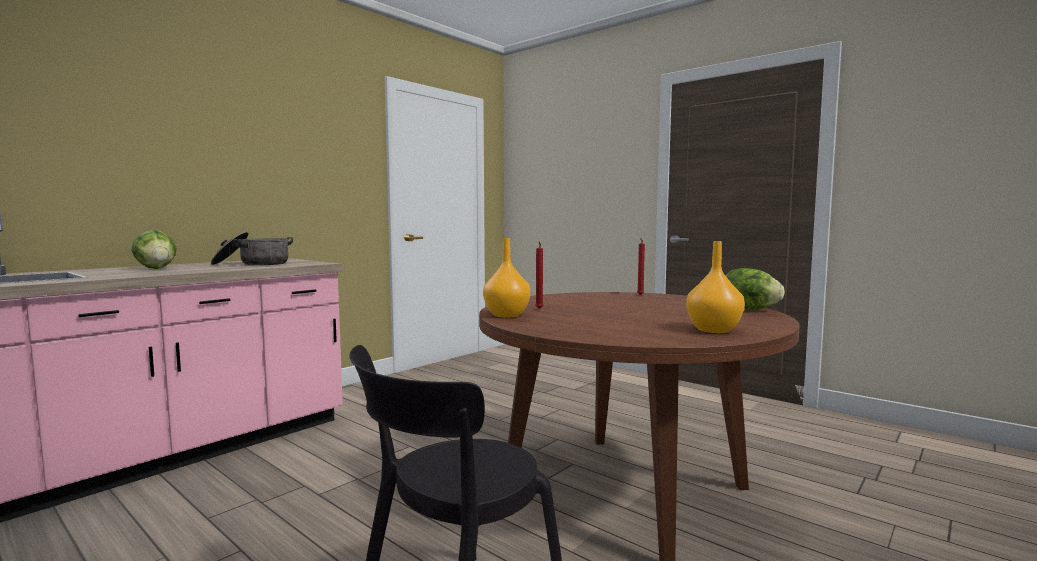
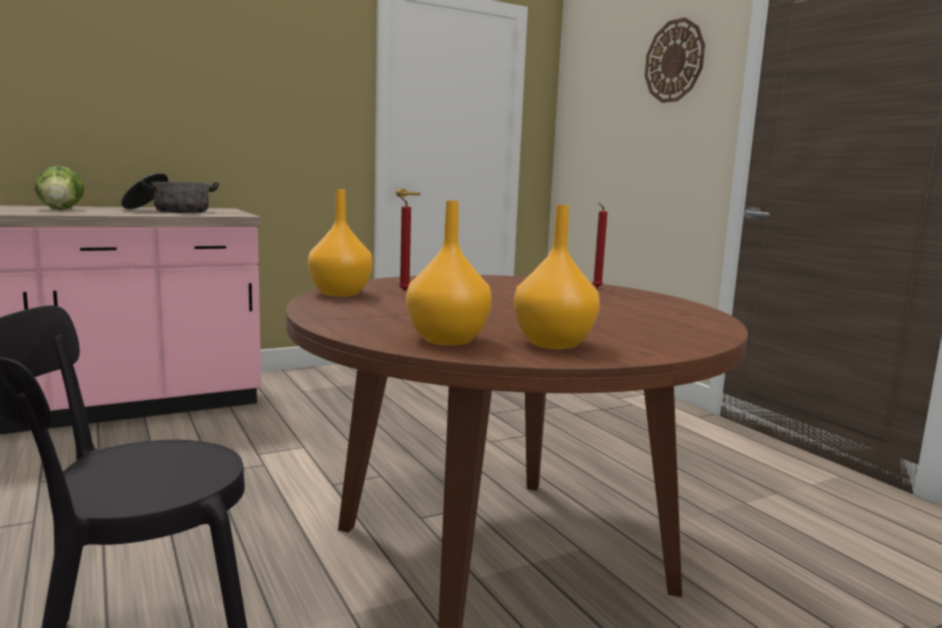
camera: 20 degrees right, 5 degrees up
lettuce [726,268,785,310] -> none
none -> orange vase [406,200,492,346]
none -> wall clock [645,17,705,103]

